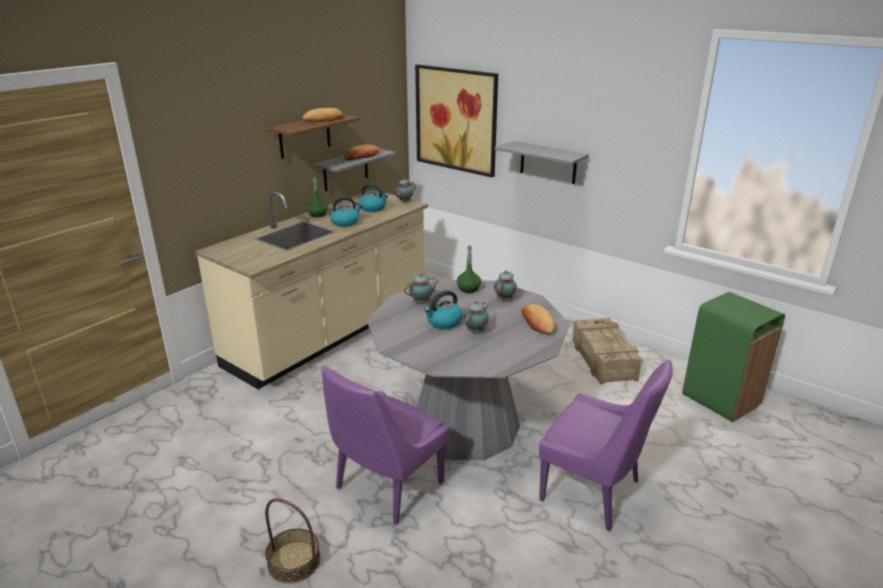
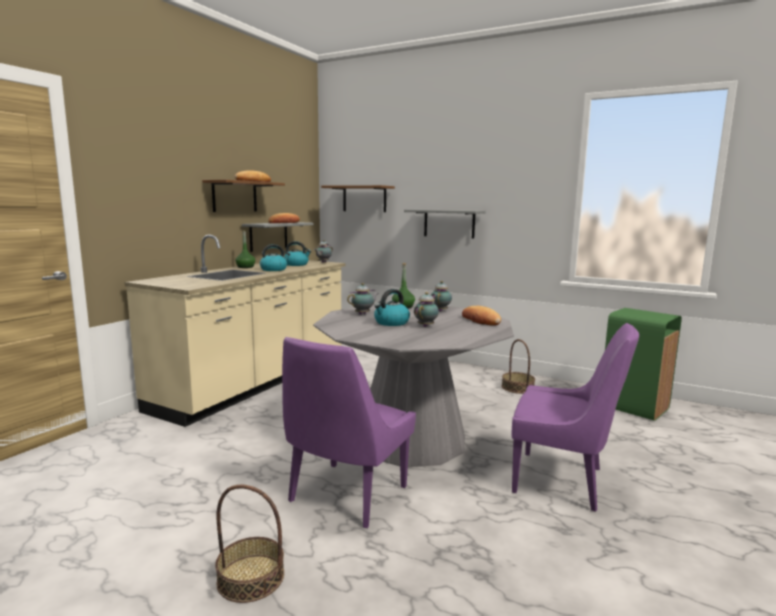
camera: 10 degrees left, 15 degrees down
picture [415,65,498,177] -> brown shelf [321,185,395,212]
crate [572,318,642,384] -> basket [502,339,535,394]

